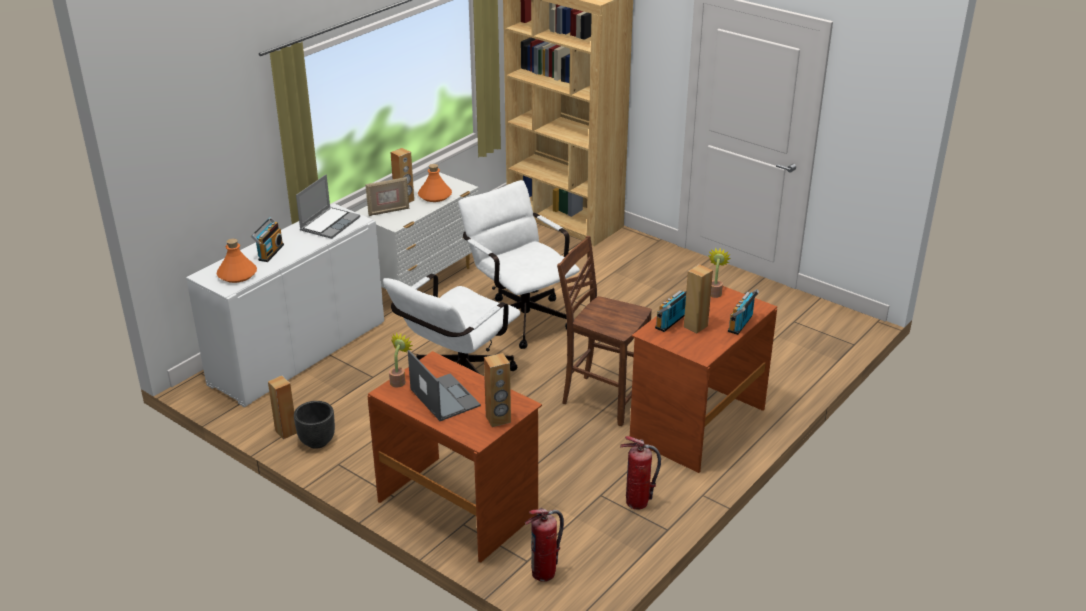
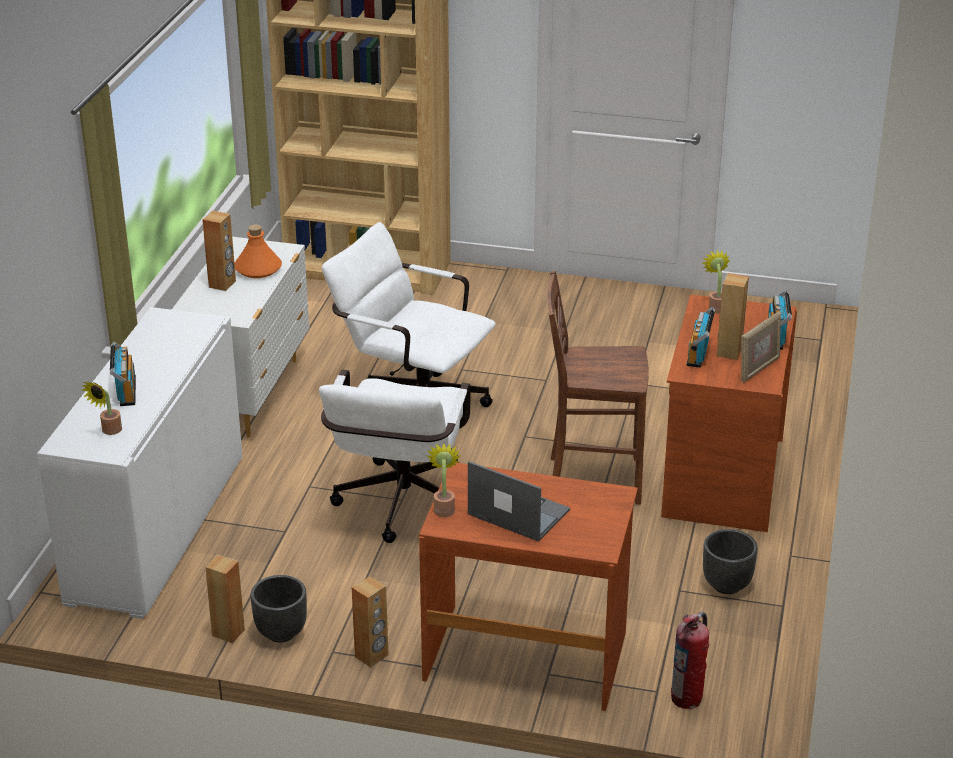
camera: 25 degrees left, 0 degrees up
orange bottle [217,238,257,283] -> potted plant [82,382,122,435]
laptop [296,174,360,239] -> none
picture frame [365,177,409,216] -> picture frame moved to [741,312,781,383]
brown speaker [484,353,511,427] -> brown speaker moved to [352,576,389,667]
fire extinguisher [620,436,661,510] -> black planter [703,529,758,594]

